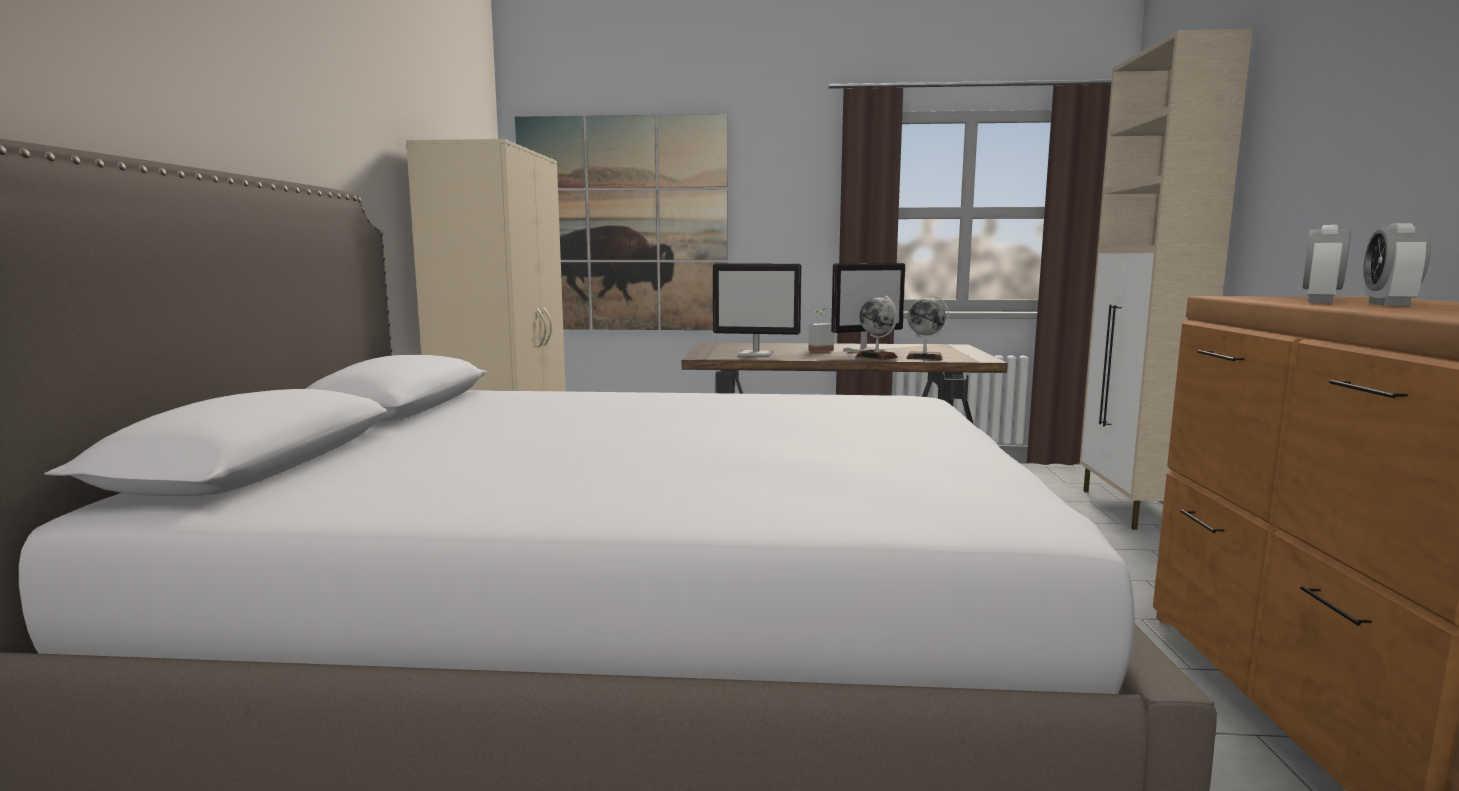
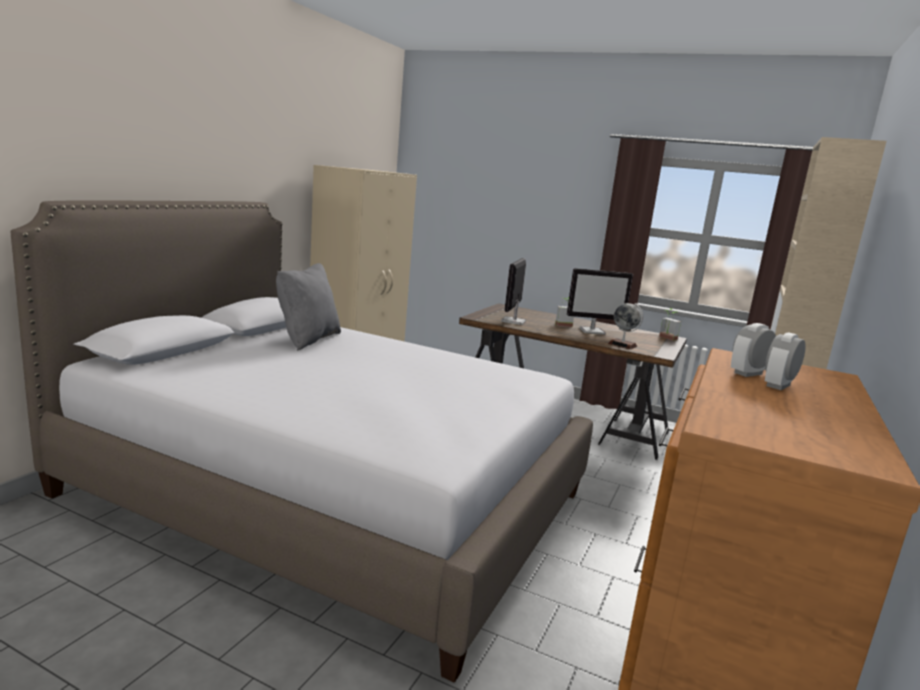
camera: 20 degrees right, 5 degrees up
picture [515,114,728,330] -> none
monitor [713,264,802,357] -> monitor turned 75 degrees clockwise [501,258,526,325]
globe [856,296,898,360] -> none
none -> grey pillow [276,263,341,351]
none -> potted plant [659,308,681,341]

